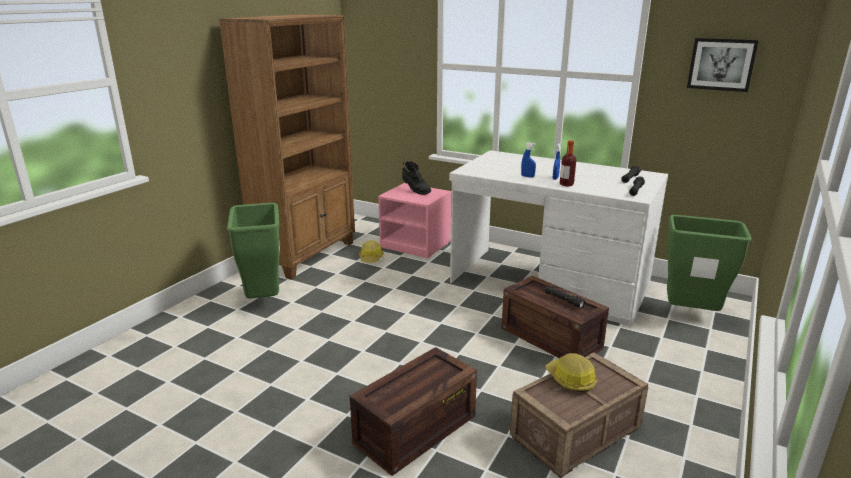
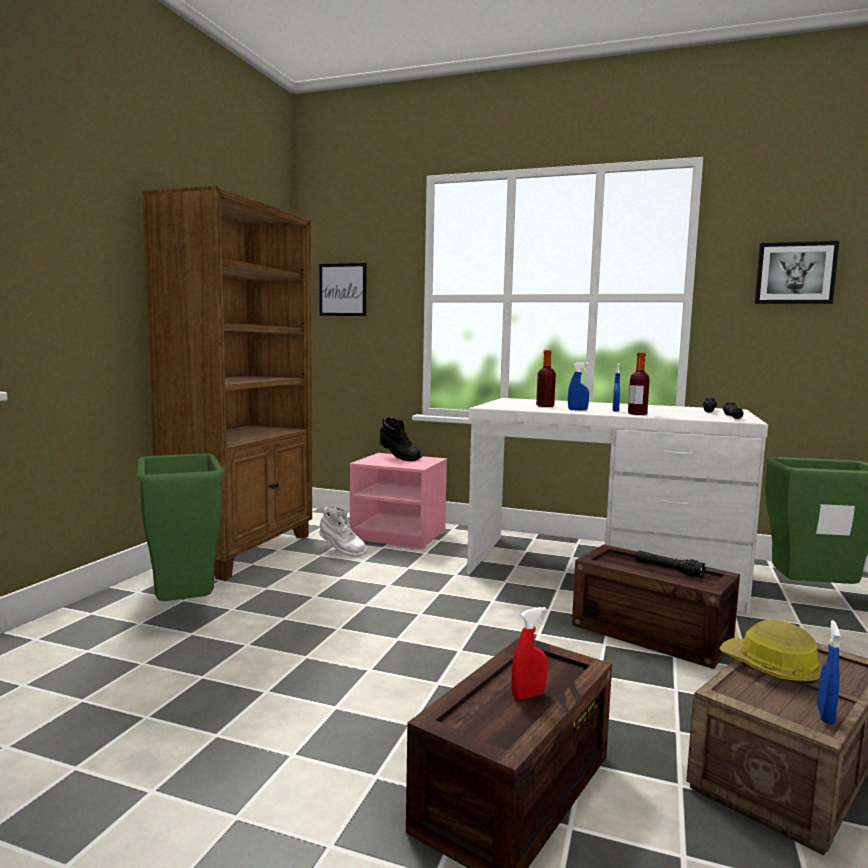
camera: 10 degrees left, 15 degrees down
hard hat [359,240,384,263] -> white boot [319,507,367,557]
none -> picture [319,263,367,316]
none -> red spray bottle [511,607,548,700]
none -> bottle [536,350,556,407]
none -> blue spray bottle [817,620,840,724]

